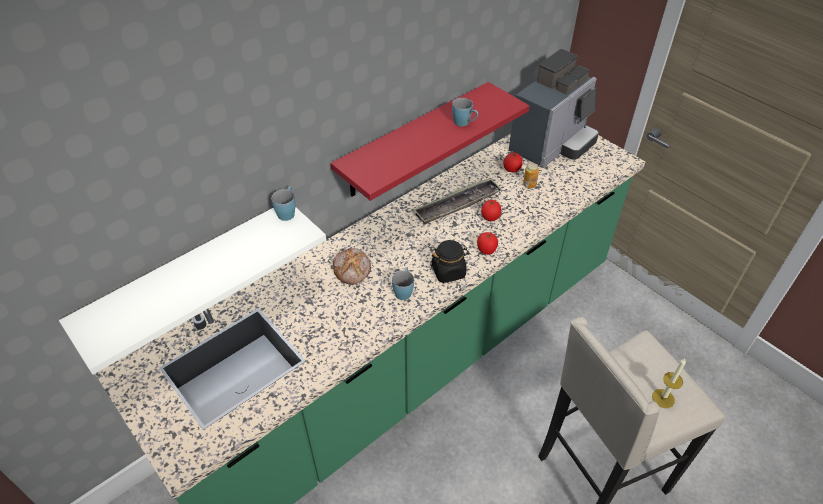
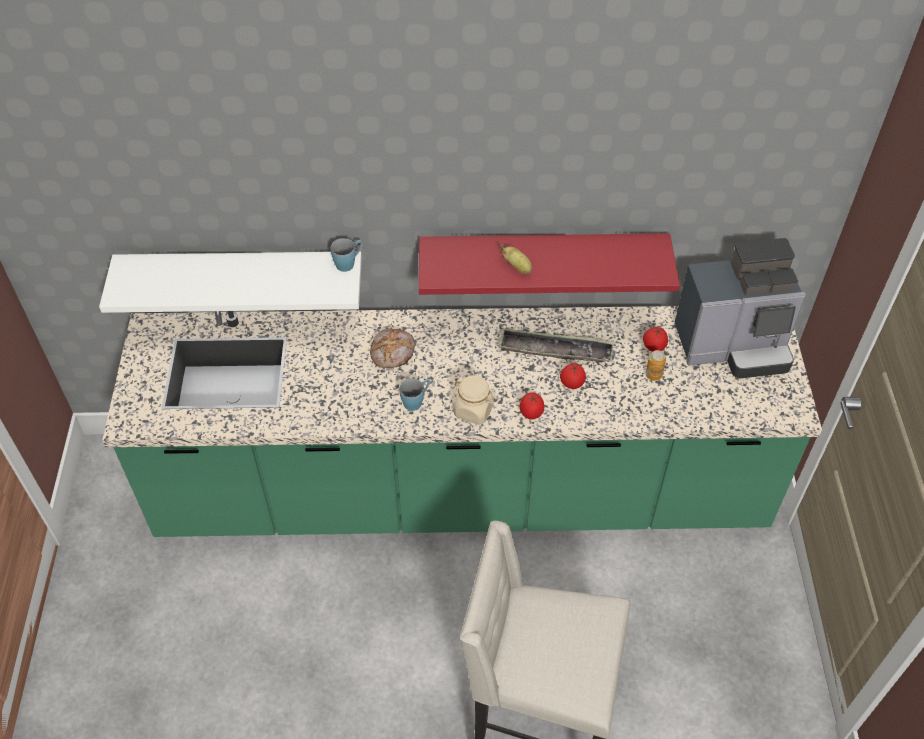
camera: 40 degrees right, 5 degrees up
black jar [430,240,469,283] -> beige jar [452,375,497,425]
blue mug [452,98,478,126] -> none
candle [652,359,686,408] -> none
none -> banana [500,244,532,274]

